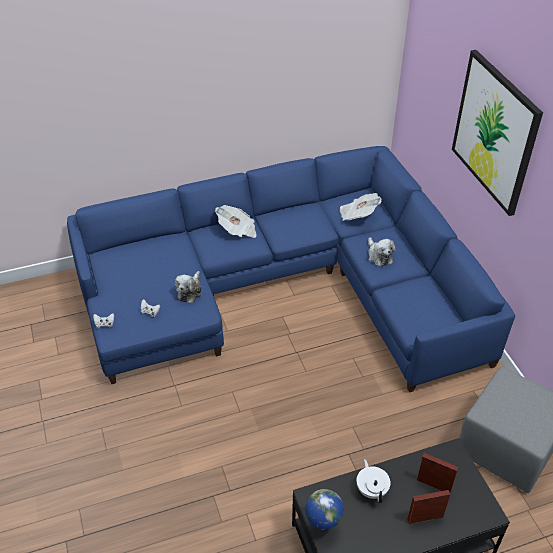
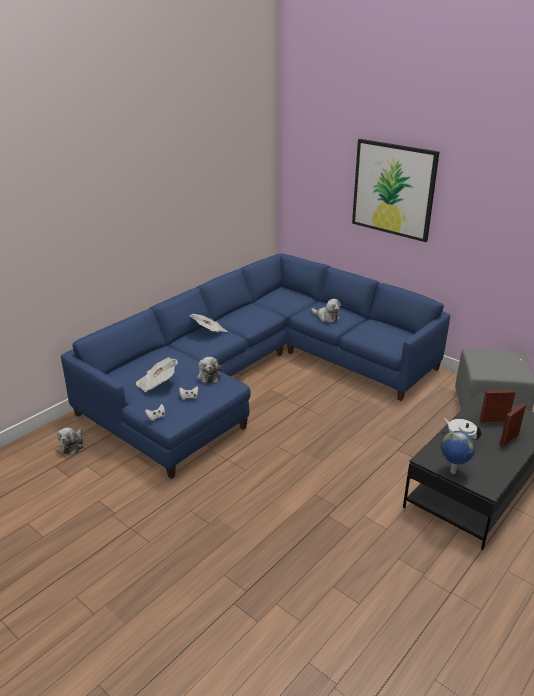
camera: 30 degrees left, 15 degrees down
newspaper [339,193,381,221] -> newspaper moved to [136,357,178,392]
none -> plush toy [57,427,84,454]

